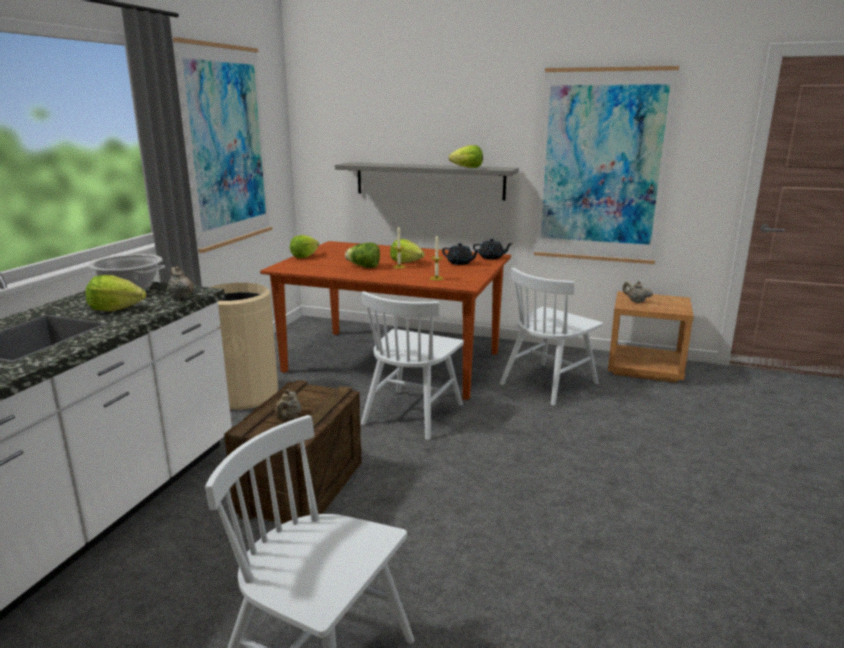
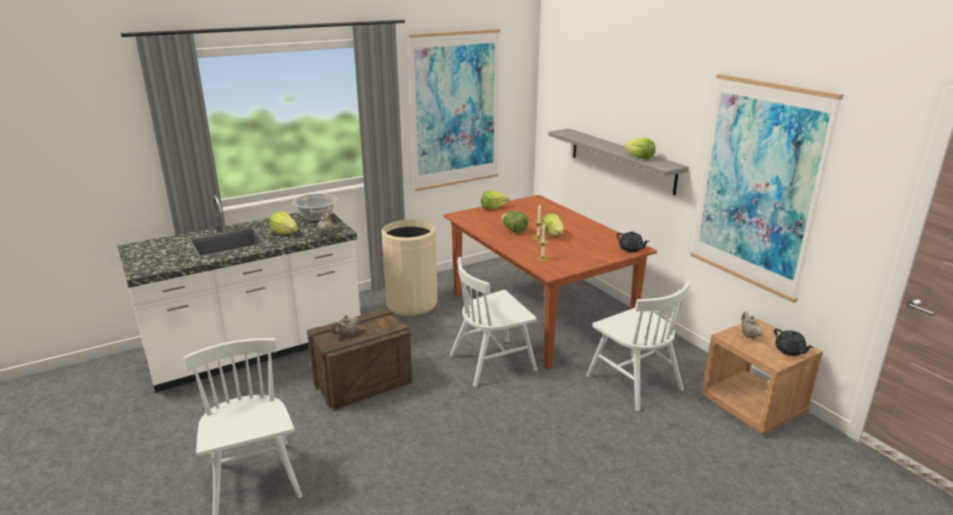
camera: 40 degrees right, 5 degrees up
black teapot [442,243,480,265] -> black teapot moved to [774,329,814,356]
white chair [500,268,603,406] -> white chair turned 120 degrees counterclockwise [586,281,690,411]

